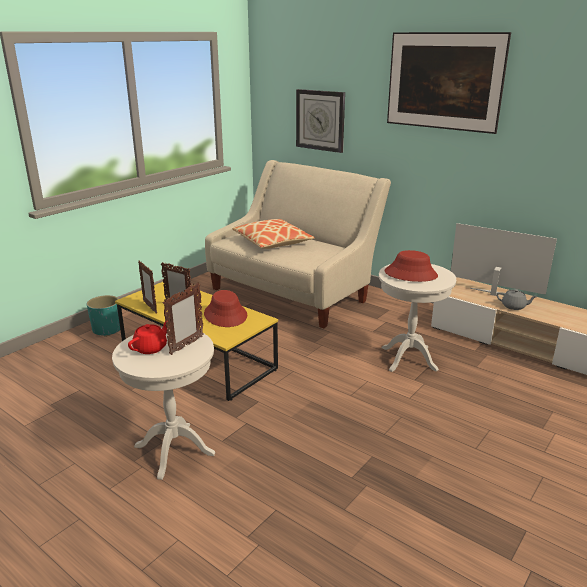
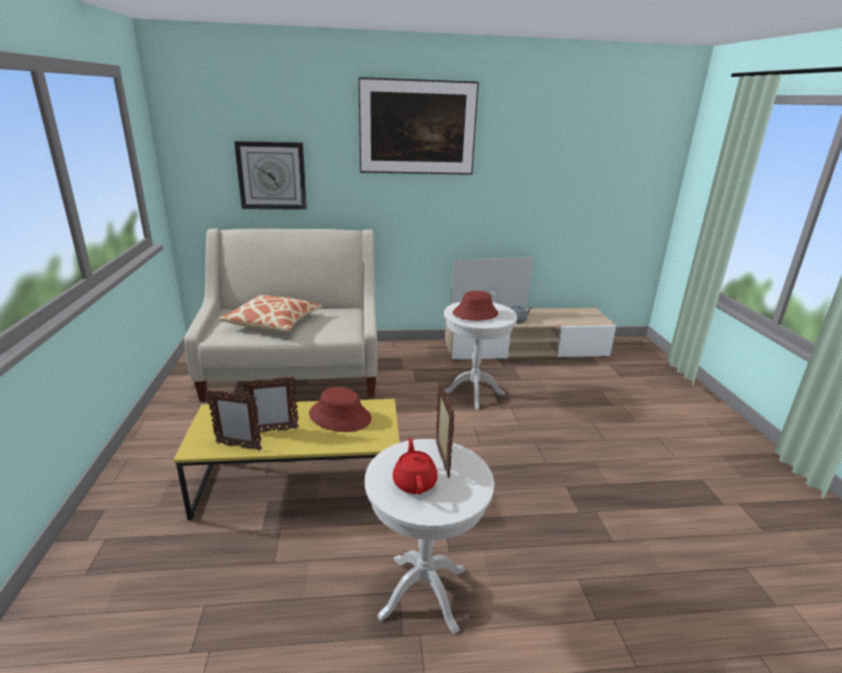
camera: 45 degrees left, 0 degrees up
turquoise planter [87,295,120,337] -> none

